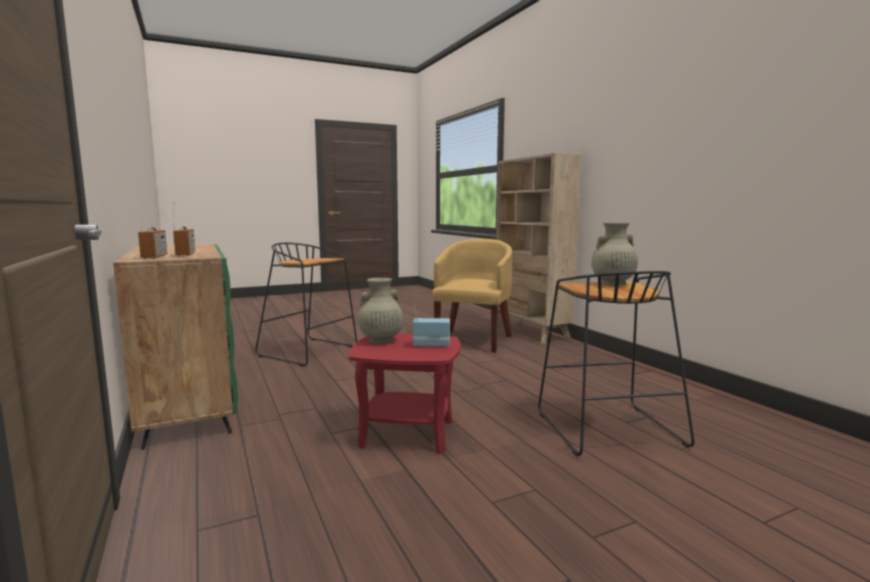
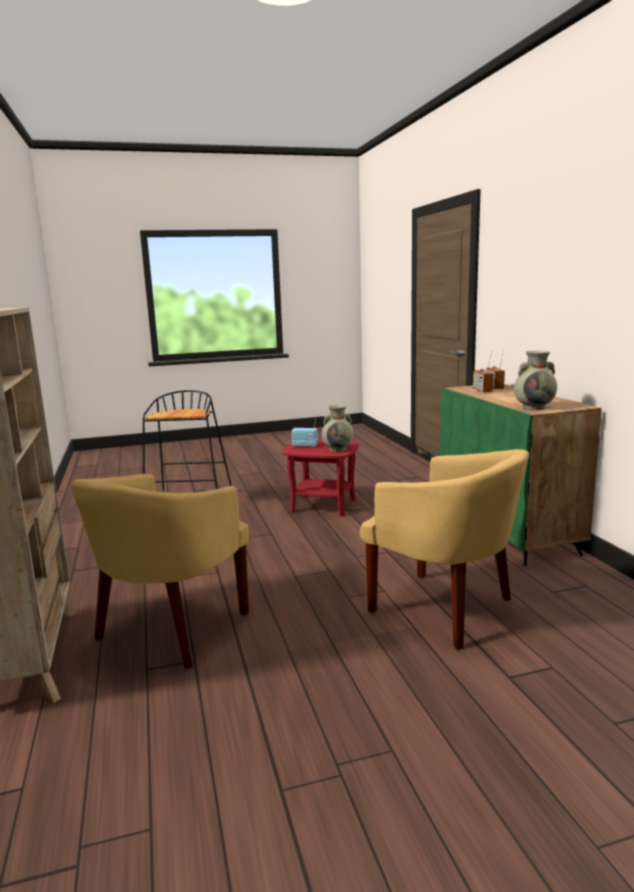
camera: 170 degrees left, 5 degrees up
black stool [255,243,357,366] -> yellow armchair [360,449,529,650]
beige vase [591,222,638,286] -> beige vase moved to [514,351,557,410]

